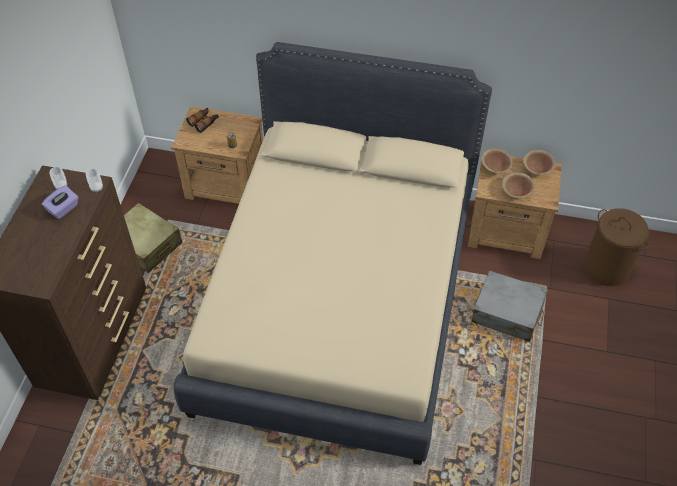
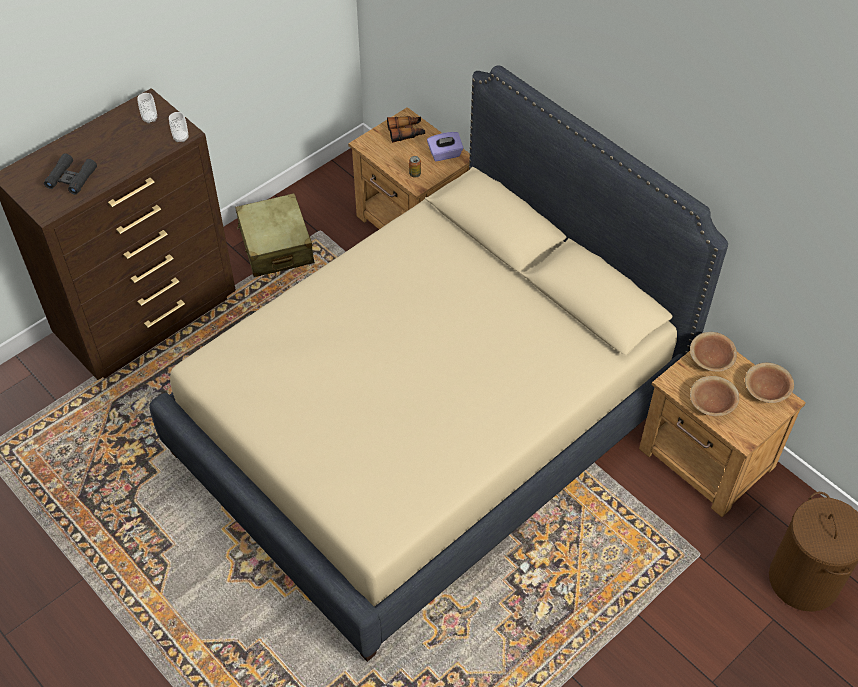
camera: 35 degrees right, 0 degrees up
purple tissue box [42,185,78,219] -> purple tissue box moved to [427,132,463,161]
grey suitcase [472,271,548,342] -> none
none -> black binoculars [44,153,97,195]

